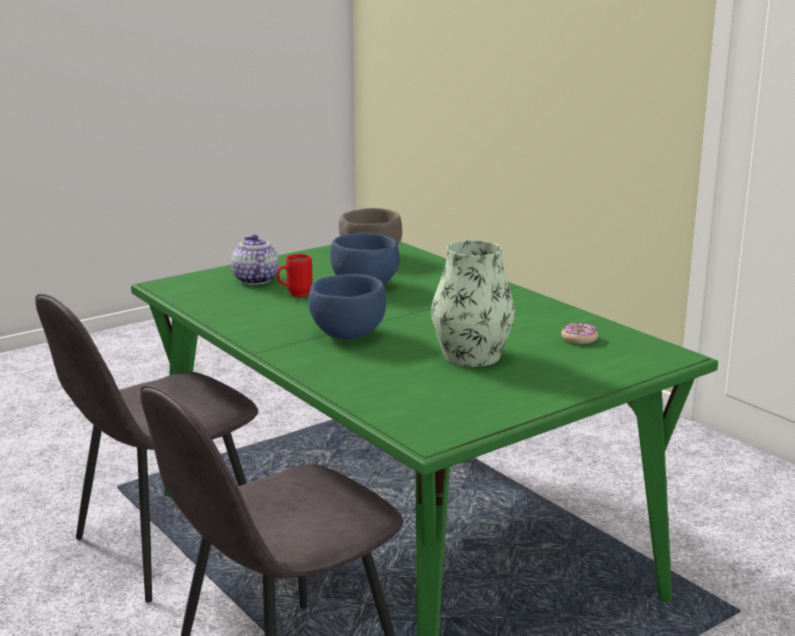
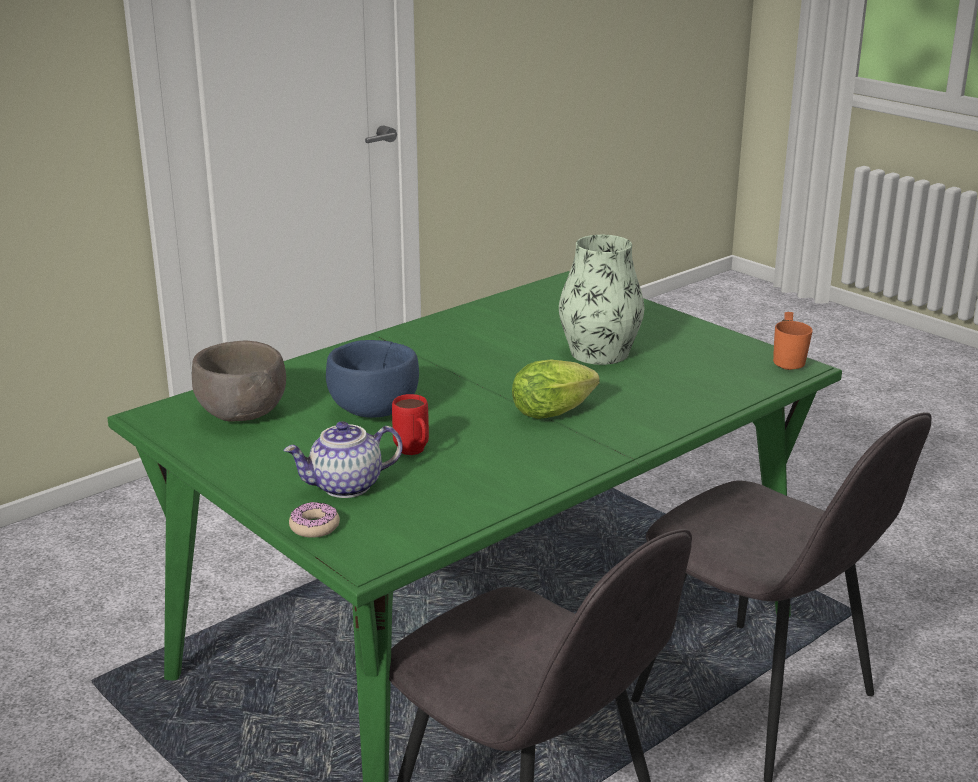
camera: 95 degrees left, 5 degrees up
blue bowl [308,274,386,339] -> lettuce [512,359,600,419]
donut [561,323,598,344] -> donut moved to [289,502,340,538]
none -> orange mug [773,312,813,370]

